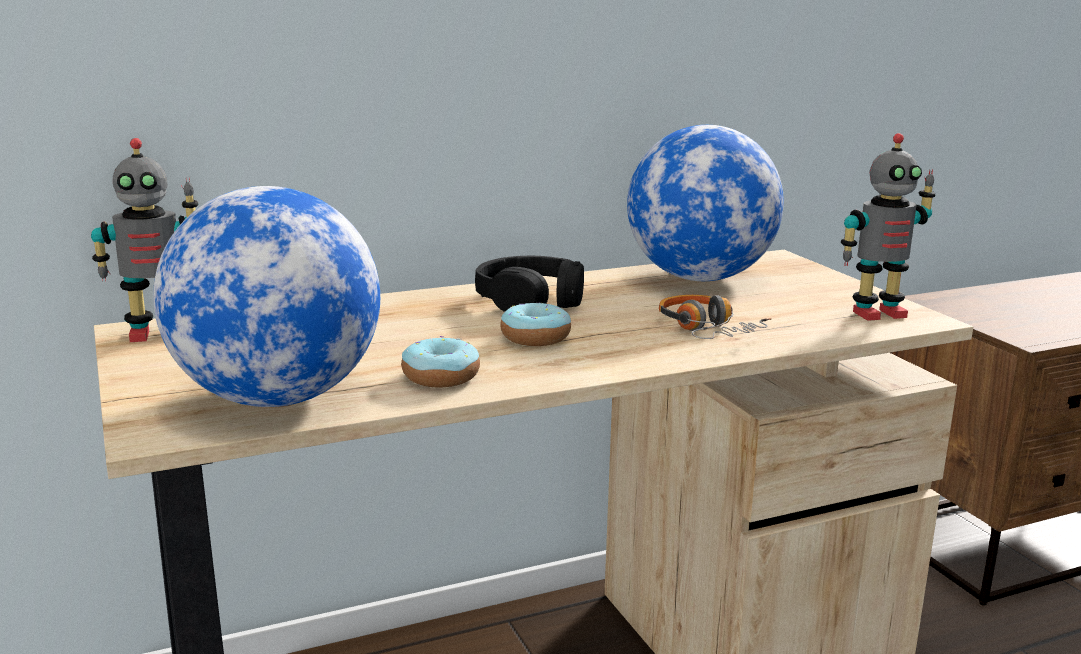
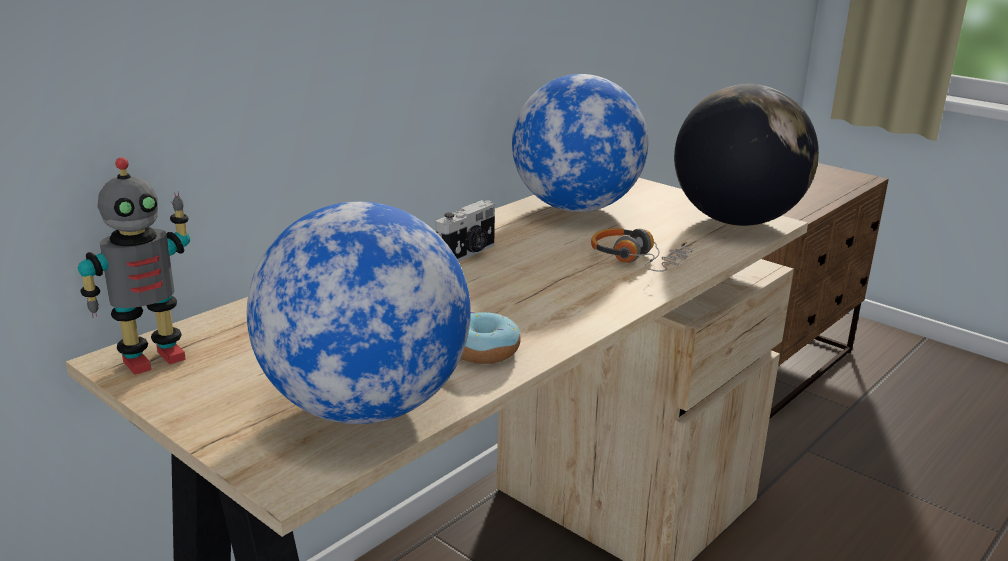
camera: 25 degrees left, 5 degrees up
black headphones [475,256,584,312] -> camera [436,200,495,262]
donut [500,302,571,346] -> none
toy robot [841,133,935,321] -> globe [674,84,819,226]

